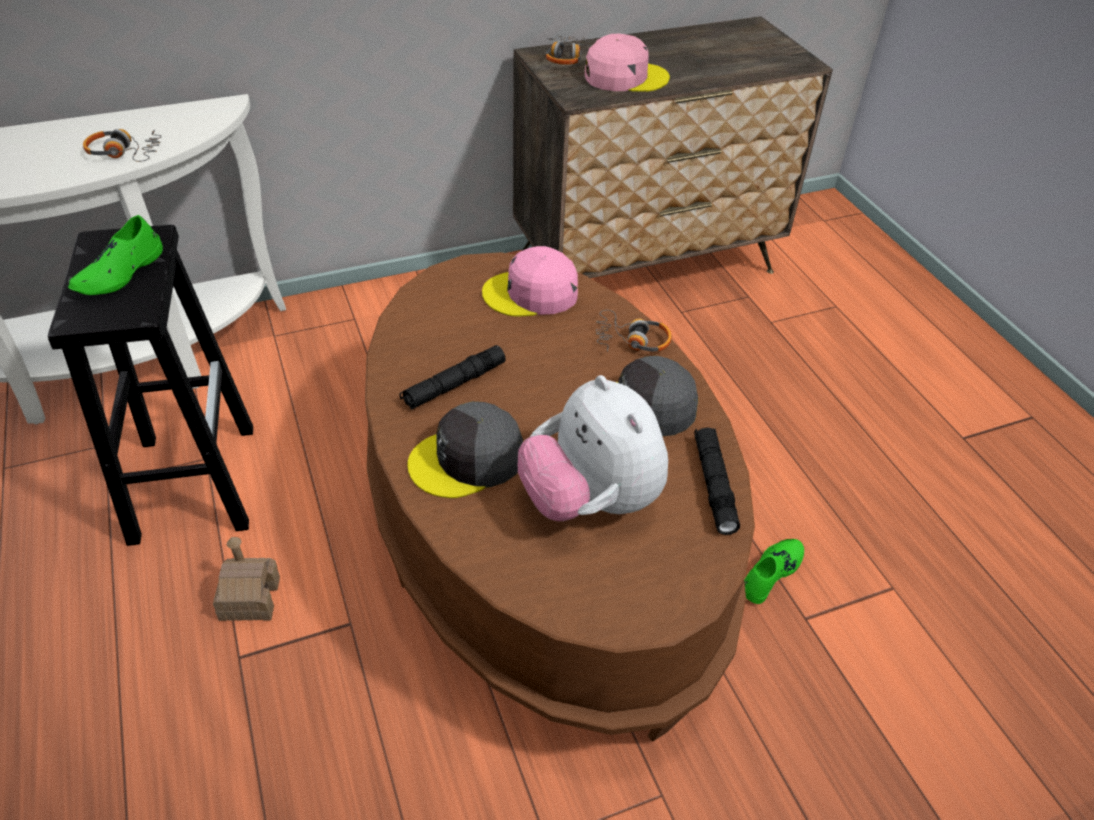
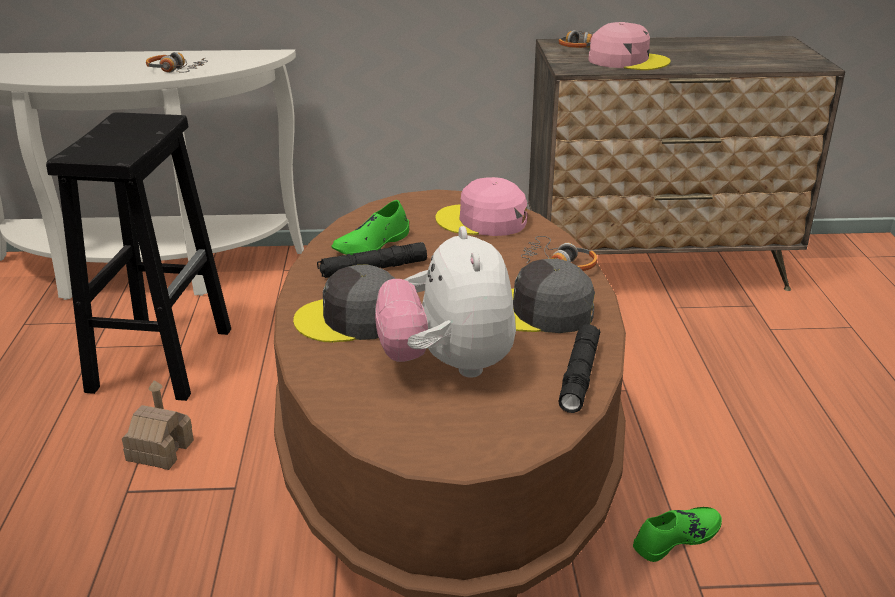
camera: 20 degrees right, 15 degrees down
green shoe [68,215,163,295] -> green shoe moved to [331,200,409,255]

